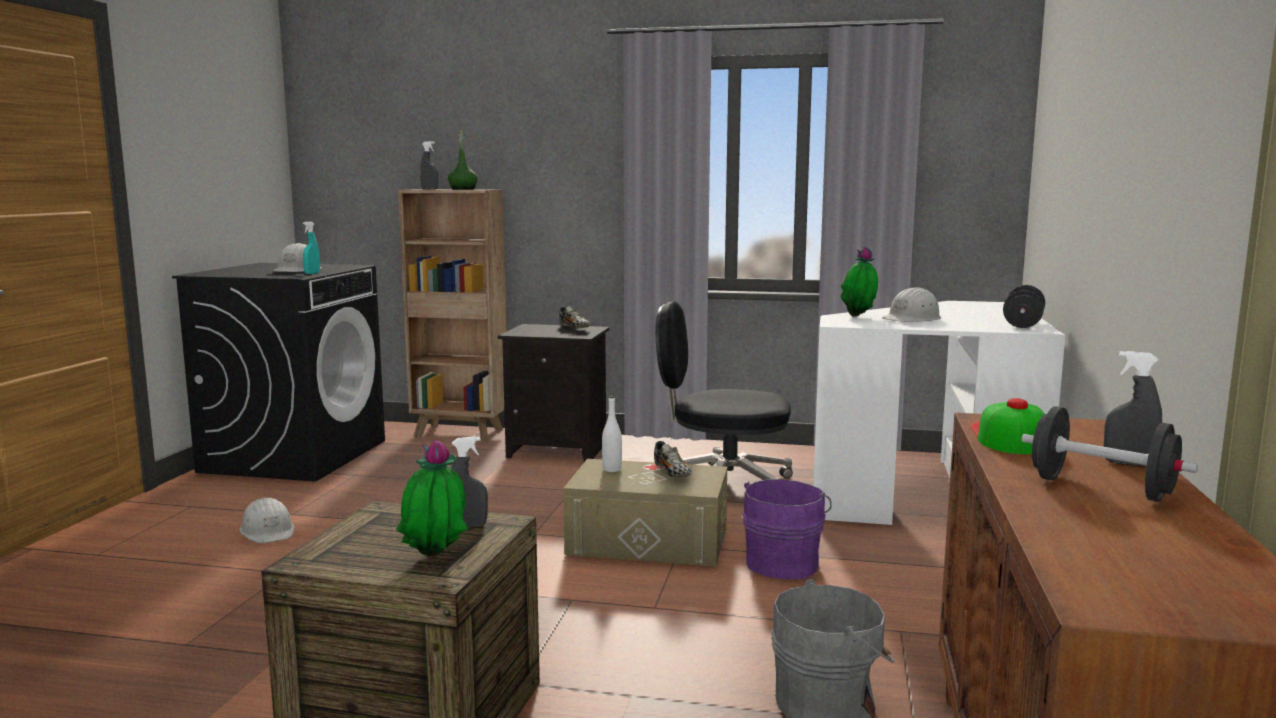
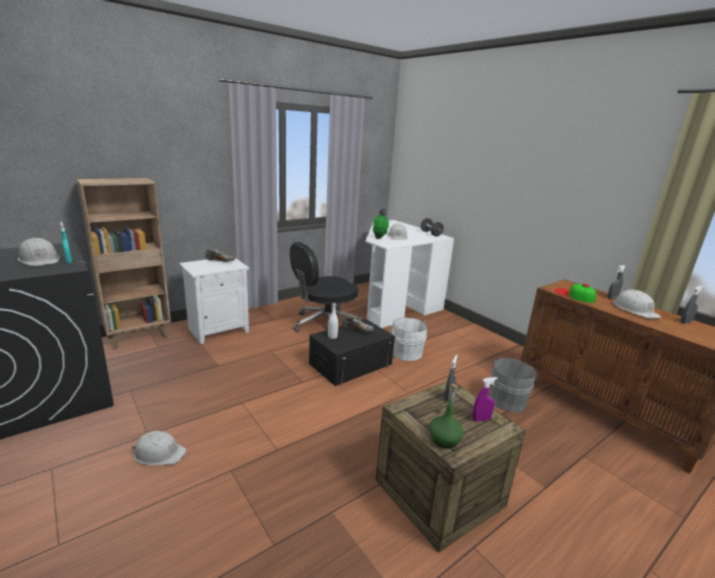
camera: 50 degrees left, 10 degrees up
potted plant [396,440,468,557] -> purple spray bottle [472,377,498,421]
grey spray bottle [420,141,438,189] -> grey spray bottle moved to [680,286,704,324]
green bottle [448,131,478,190] -> green bottle moved to [429,384,464,448]
black nightstand [498,324,610,462] -> white nightstand [179,258,249,344]
beige storage box [563,459,727,567] -> black storage box [309,319,395,386]
purple bucket [742,479,832,579] -> white bucket [389,318,427,361]
black dumbbell [1022,406,1198,502] -> white hard hat [613,289,661,319]

